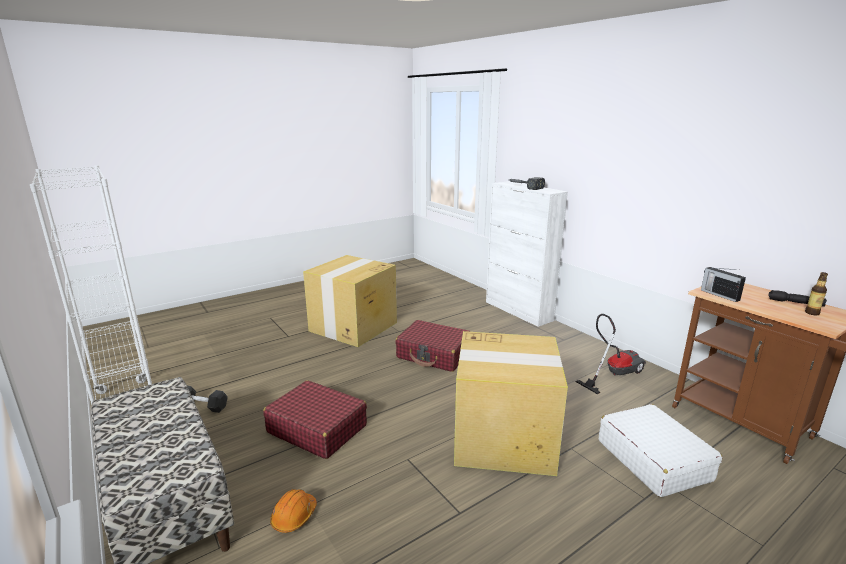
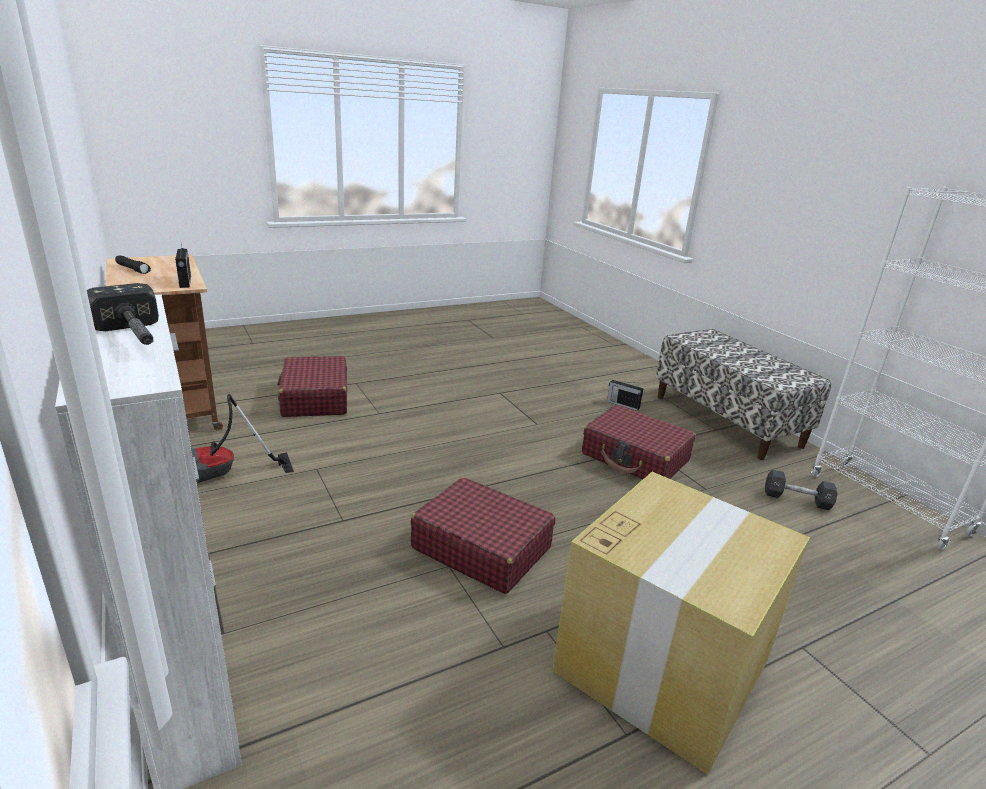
camera: 175 degrees left, 5 degrees up
orange hard hat [270,489,317,533] -> radio [607,380,643,411]
cardboard box [454,331,568,476] -> none
white suitcase [599,404,722,497] -> red suitcase [277,356,347,417]
bottle [805,272,828,315] -> none

